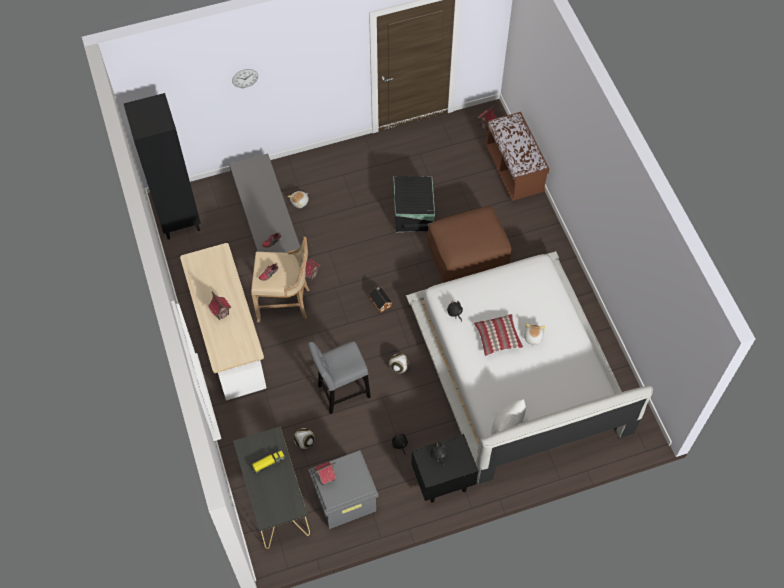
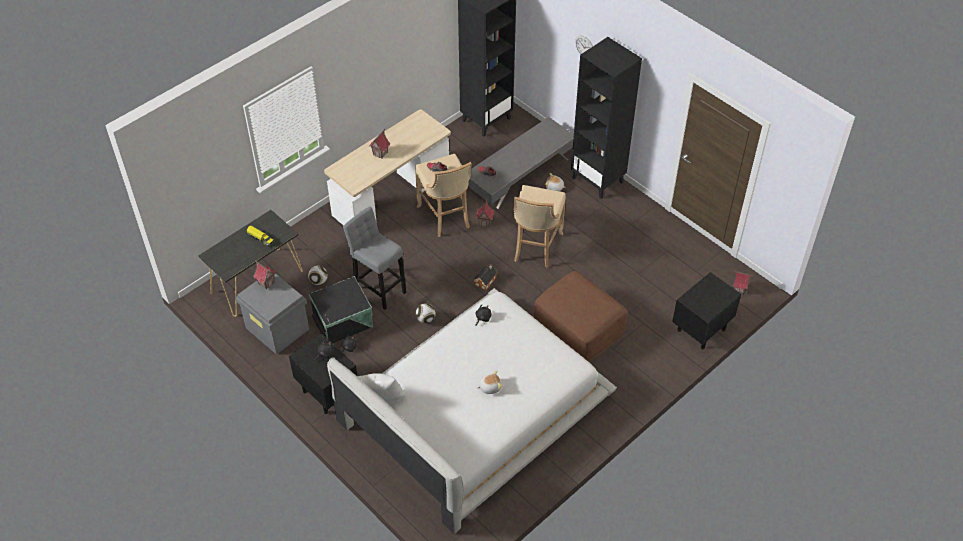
camera: 65 degrees right, 10 degrees down
black storage box [393,176,435,232] -> black storage box moved to [309,276,373,343]
pillow [474,314,523,356] -> none
brown bench [485,112,549,201] -> black nightstand [672,272,741,349]
none -> beige stool [513,185,566,268]
none -> black bookcase [571,37,642,199]

